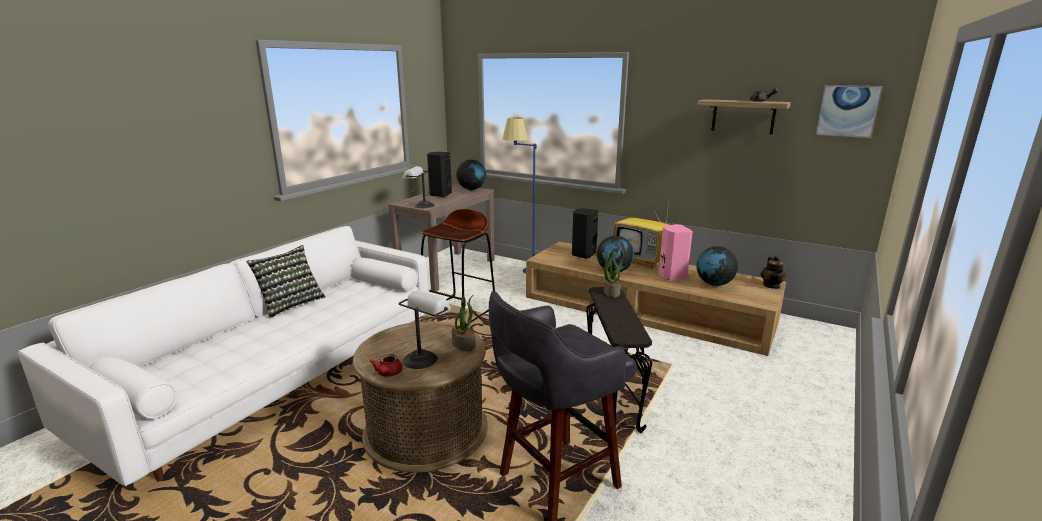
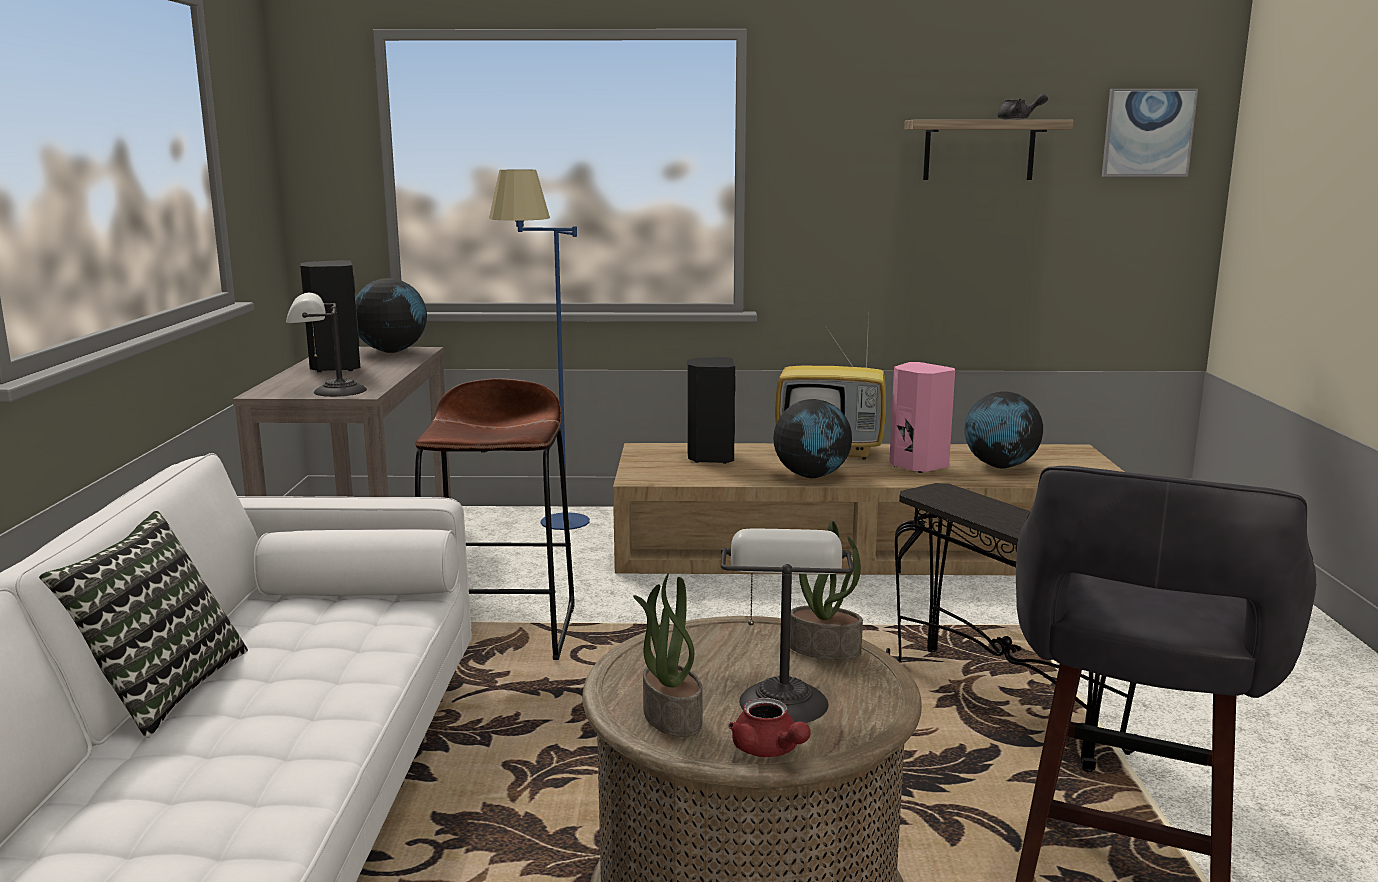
camera: 30 degrees left, 5 degrees down
potted plant [601,248,623,298] -> potted plant moved to [633,573,703,737]
teapot [761,255,787,289] -> none

